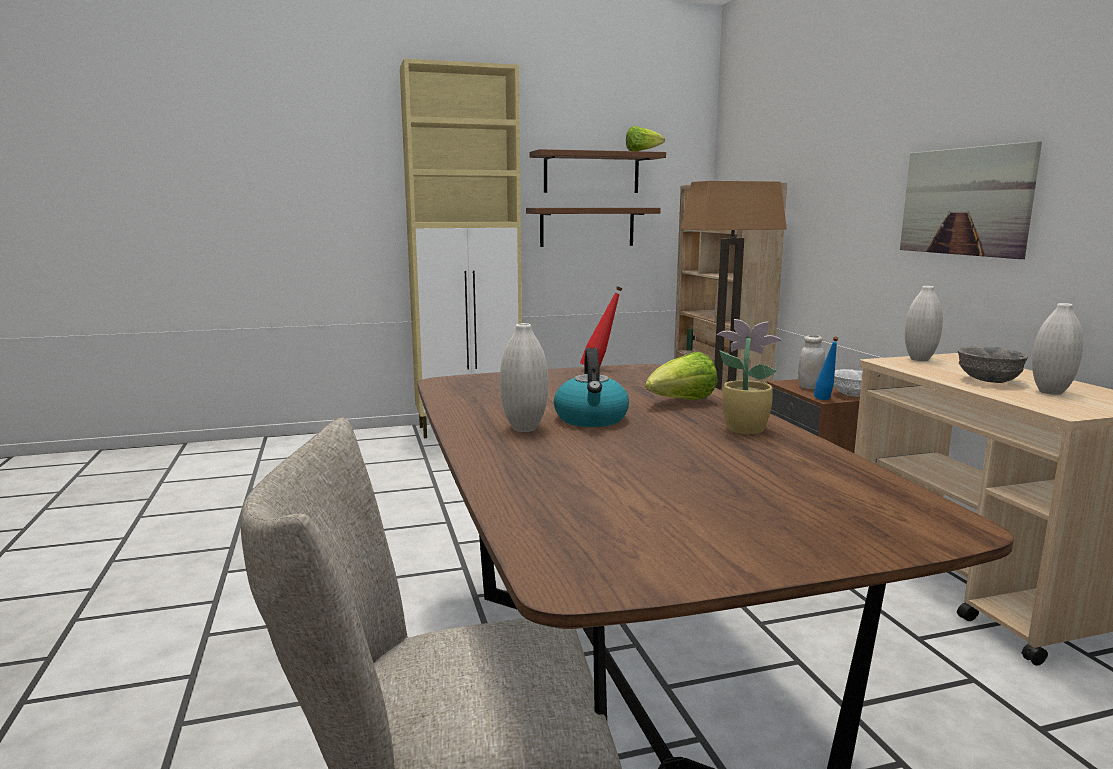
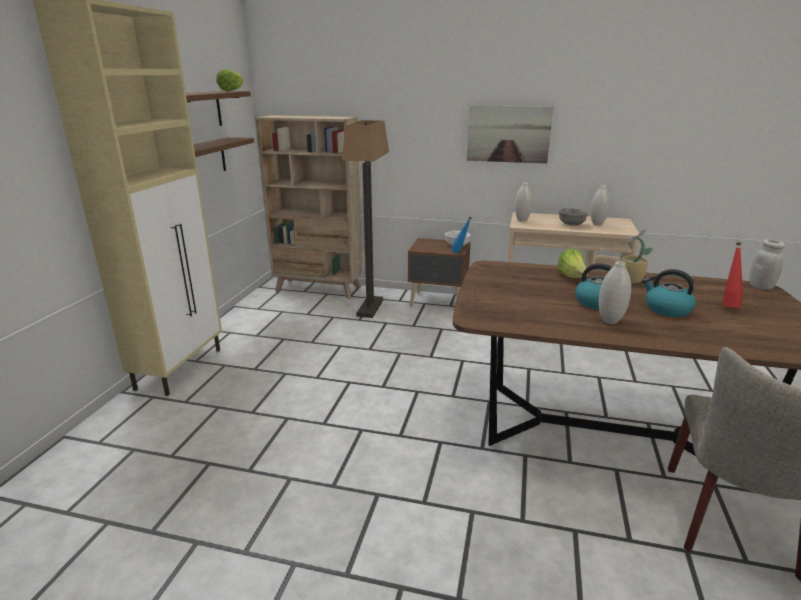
camera: 60 degrees left, 10 degrees up
red bottle [580,286,623,368] -> red bottle moved to [723,243,743,308]
white jar [798,335,825,389] -> white jar moved to [749,239,785,290]
none -> kettle [642,269,696,317]

